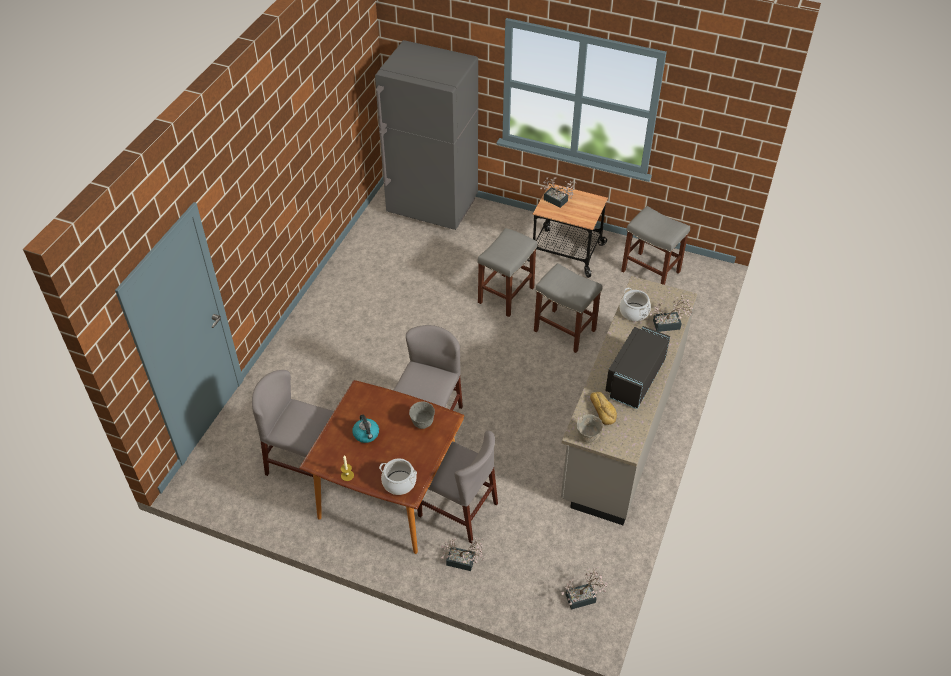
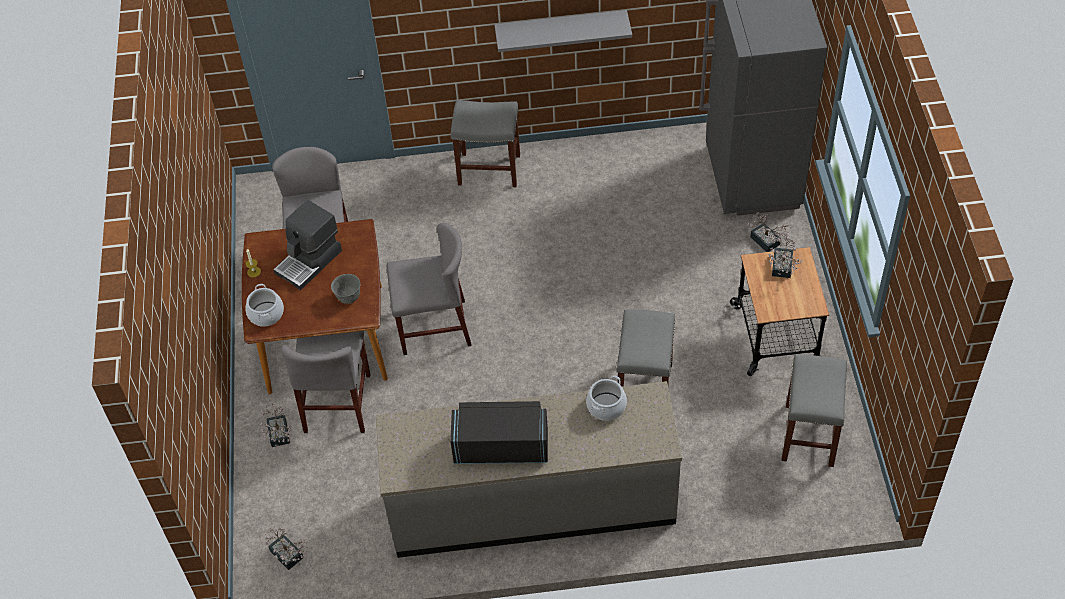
camera: 65 degrees right, 5 degrees up
kettle [352,415,379,443] -> coffee machine [273,200,342,290]
grey stool [478,228,537,317] -> grey stool moved to [451,100,520,187]
grey bowl [577,414,603,443] -> none
bread [590,392,617,425] -> none
potted plant [650,295,693,332] -> potted plant moved to [746,212,791,252]
none -> grey shelf [494,10,632,52]

